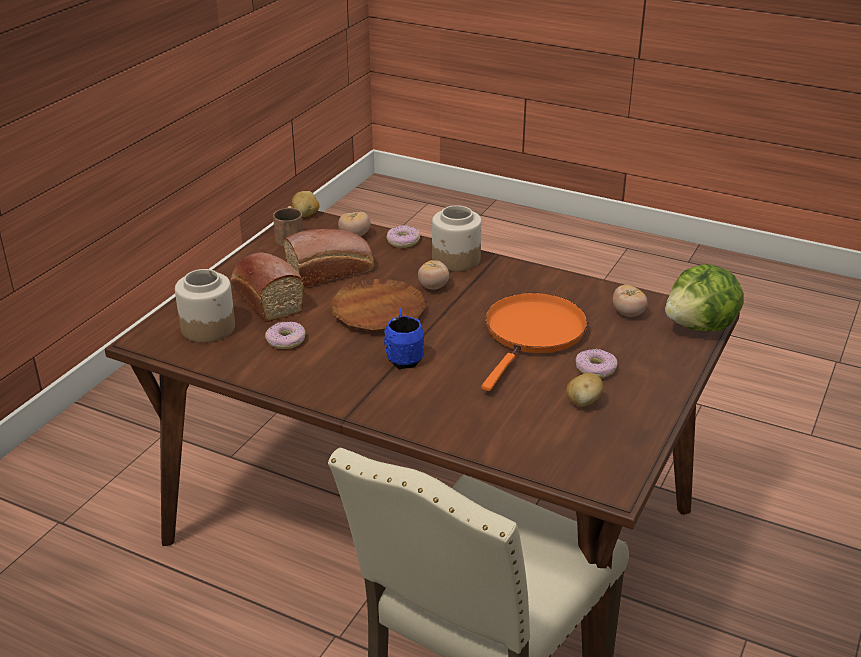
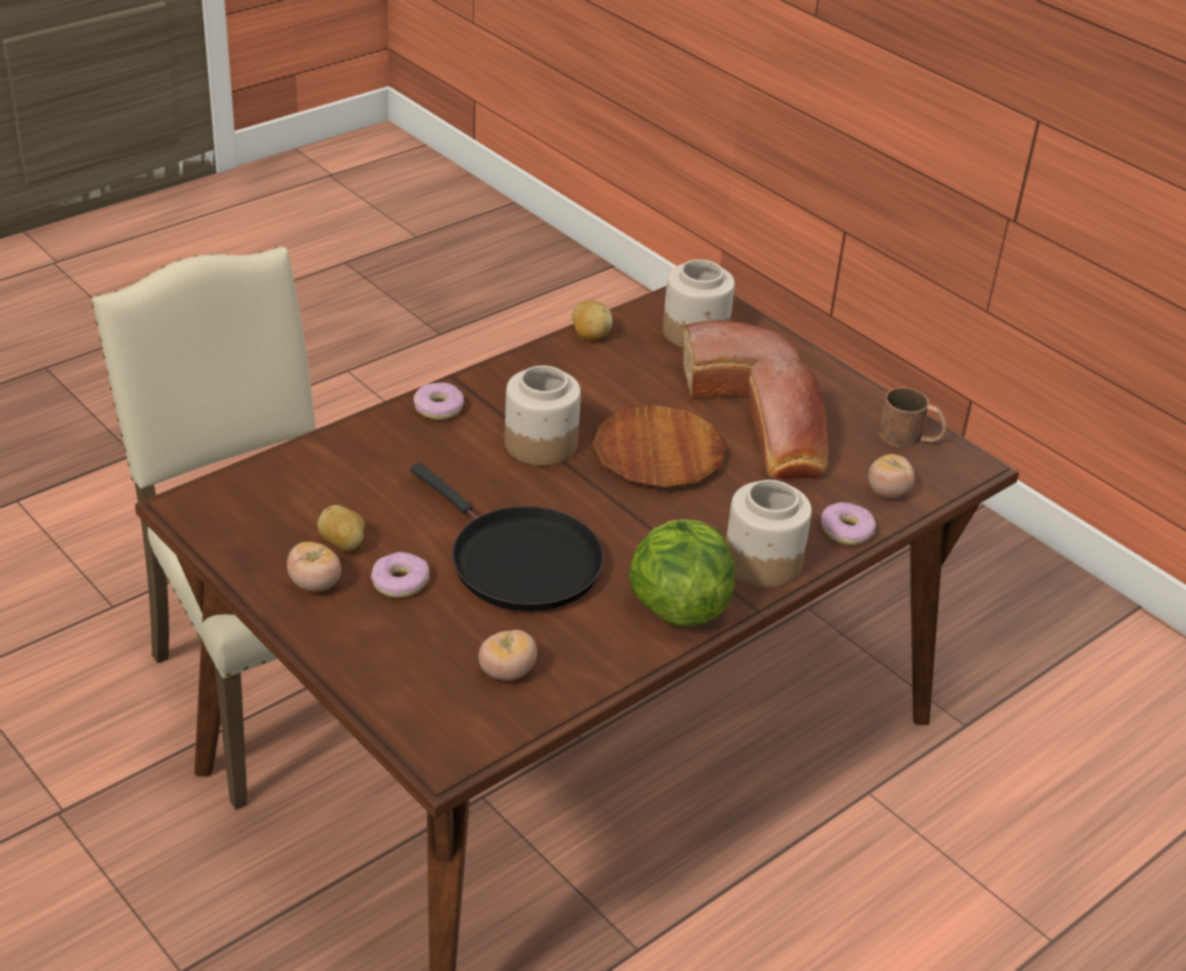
camera: 110 degrees right, 5 degrees up
donut [265,322,306,349] -> donut moved to [413,382,464,420]
potato [292,191,320,217] -> potato moved to [572,300,613,340]
blue mug [384,308,424,369] -> jar [505,365,581,466]
tomato [418,260,449,290] -> tomato moved to [287,542,341,592]
orange frying pan [481,293,588,391] -> black frying pan [410,463,604,611]
lettuce [665,264,744,331] -> lettuce moved to [629,519,735,626]

